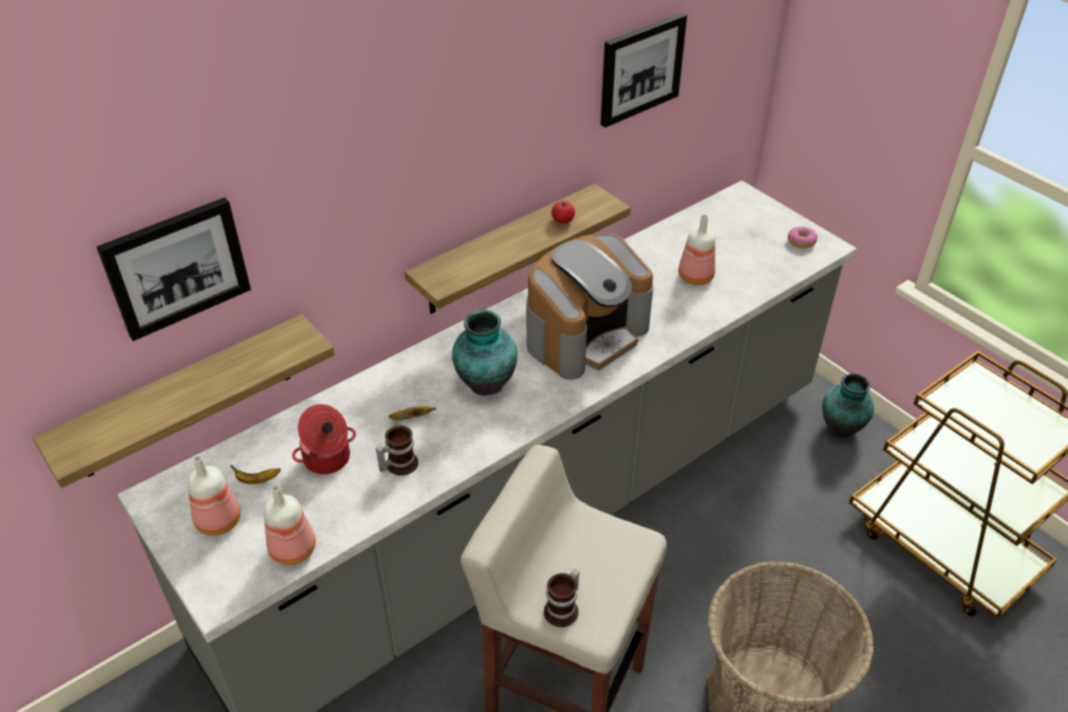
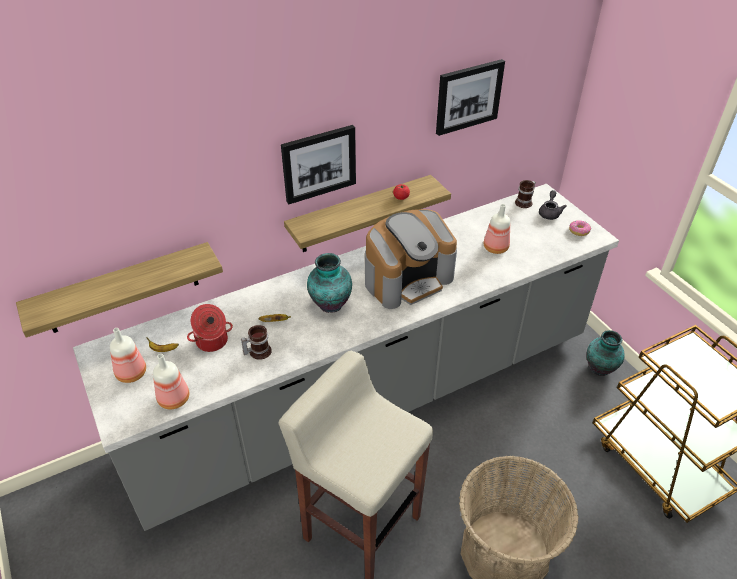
camera: 10 degrees right, 0 degrees up
picture [97,197,251,341] -> picture moved to [281,125,356,204]
mug [544,569,580,627] -> mug moved to [515,180,536,208]
none -> grey teapot [539,190,567,220]

